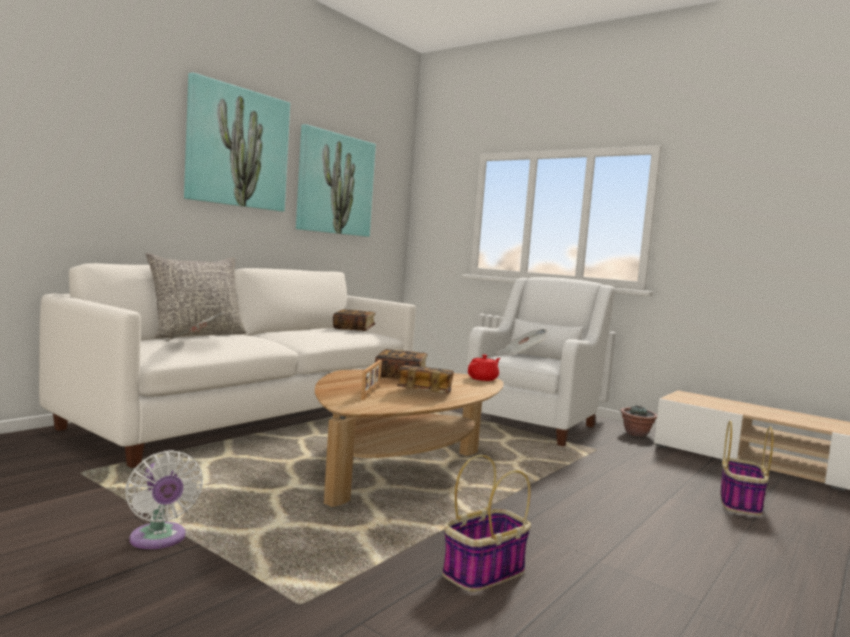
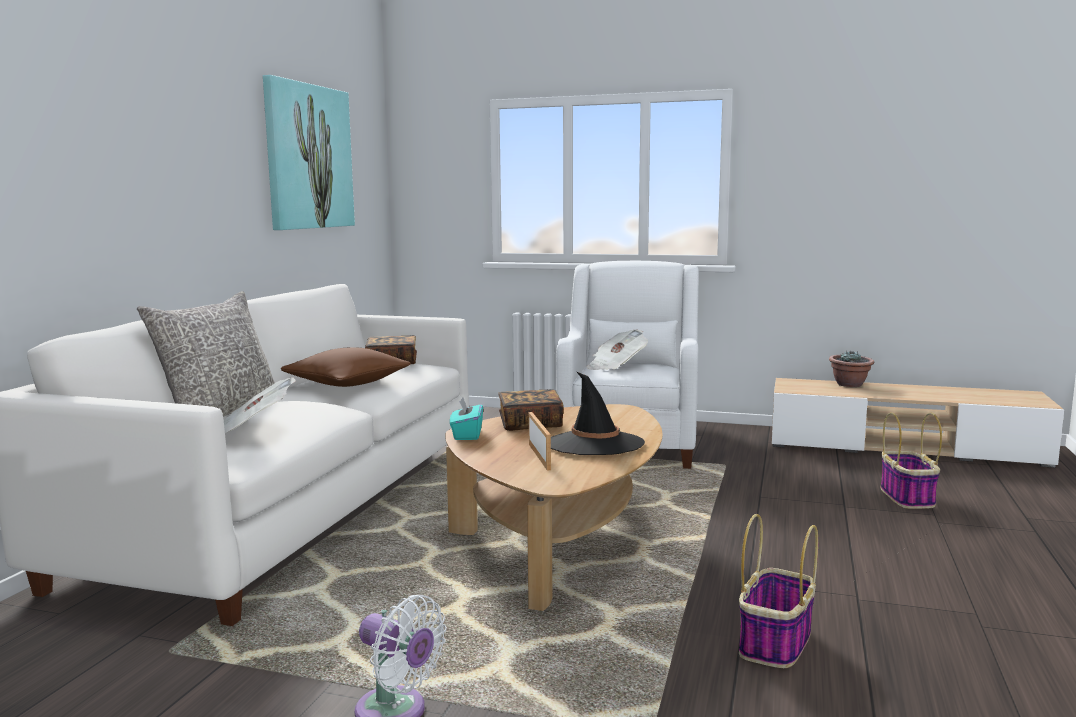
camera: 20 degrees left, 5 degrees up
picture [184,72,290,211] -> none
book [397,365,454,394] -> black hat [551,372,645,455]
red teapot [468,354,500,381] -> none
potted plant [620,405,657,437] -> potted plant moved to [829,351,874,387]
none -> brown pillow [281,347,411,387]
none -> turquoise tissue box [450,397,483,440]

